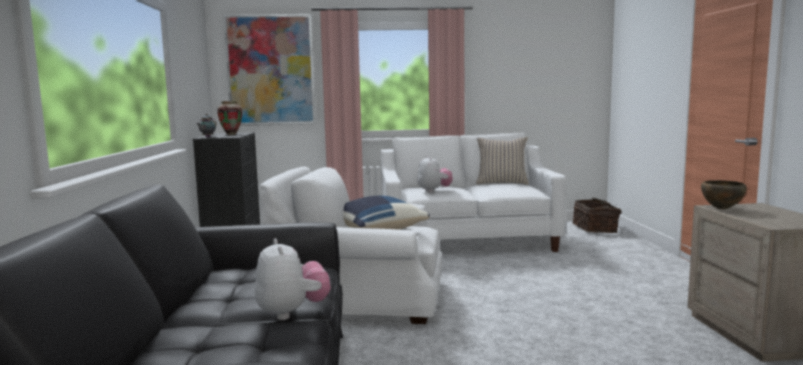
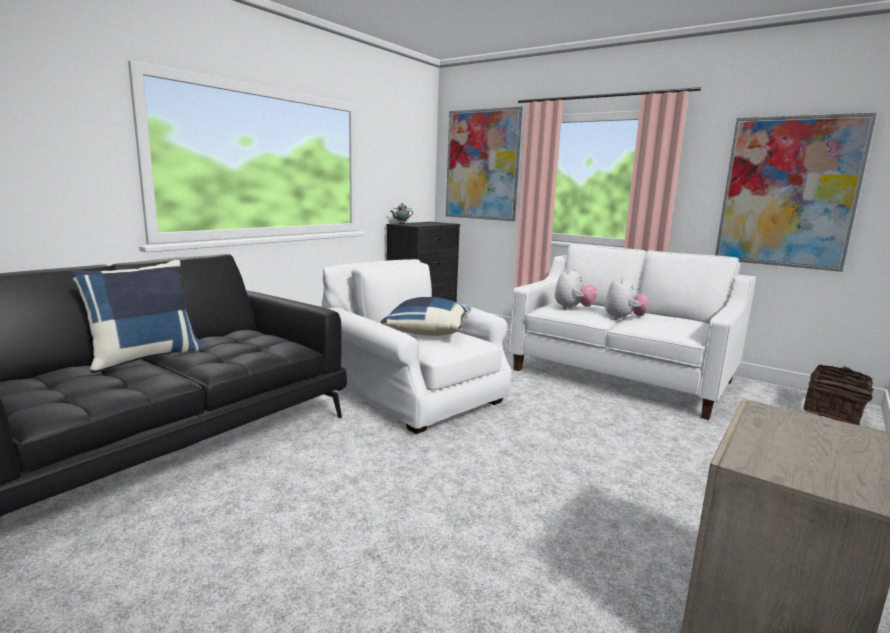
camera: 40 degrees right, 5 degrees up
vase [217,101,242,135] -> none
plush toy [255,238,331,320] -> plush toy moved to [605,276,648,320]
beige pillow [476,137,529,185] -> none
brown bowl [701,180,747,209] -> none
none -> blue pillow [69,260,205,373]
none -> picture [715,113,877,272]

